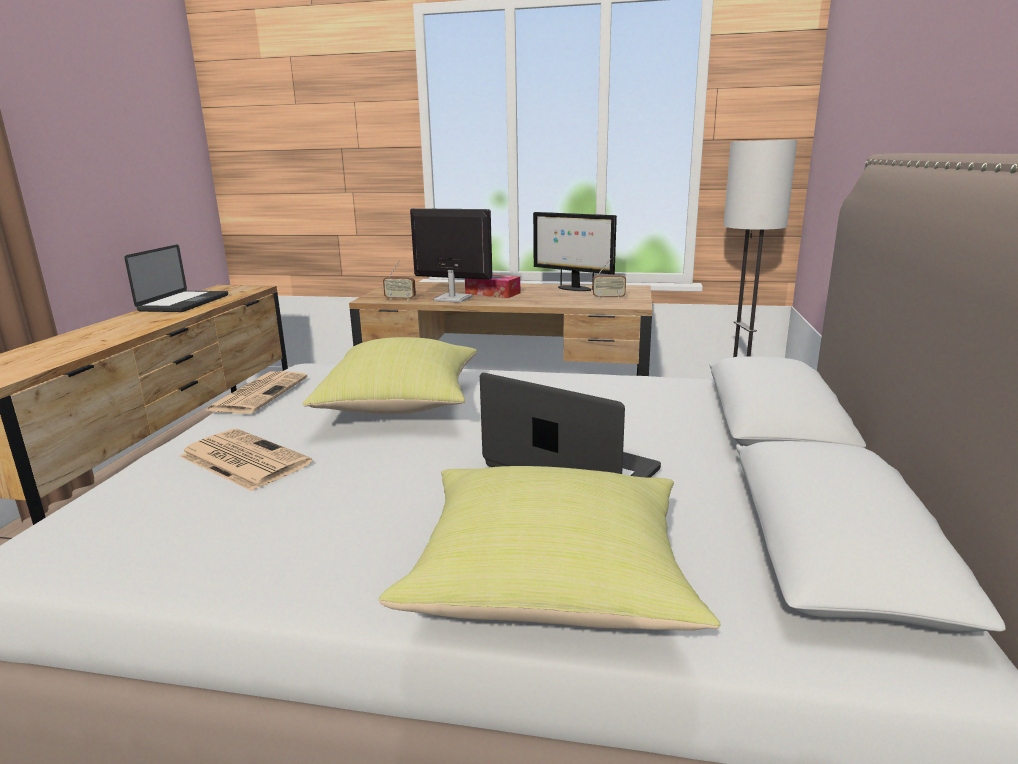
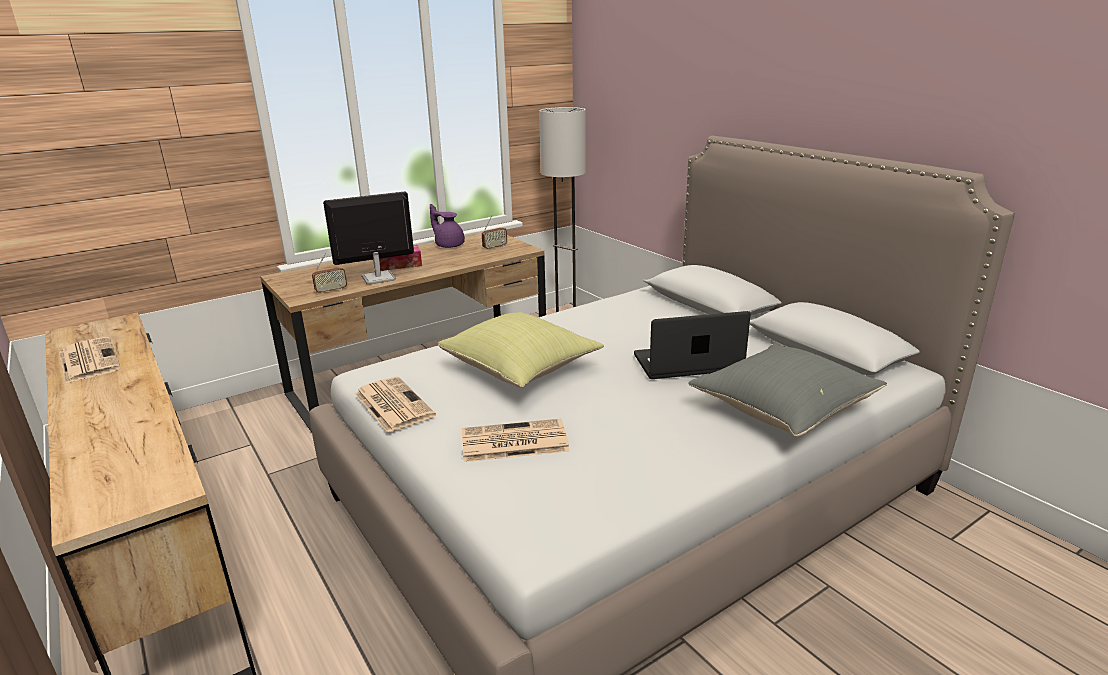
camera: 45 degrees left, 5 degrees up
laptop [124,244,228,312] -> newspaper [59,337,121,384]
yellow pillow [379,466,721,631] -> grey pillow [688,344,887,437]
monitor [533,212,617,291] -> purple teapot [430,204,465,248]

